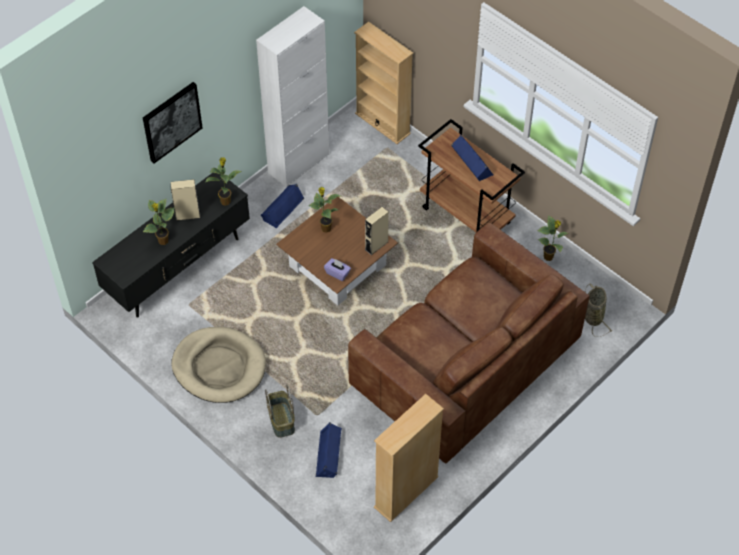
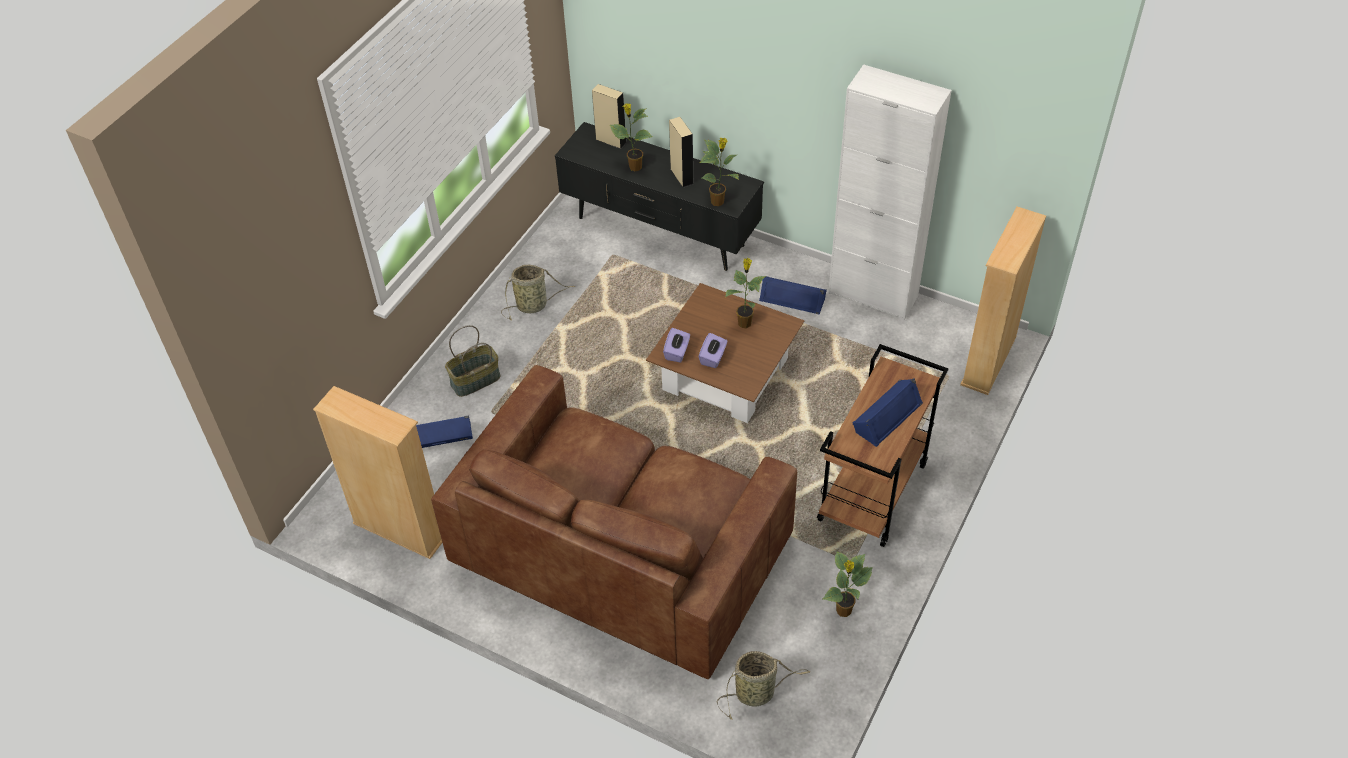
camera: 75 degrees right, 5 degrees down
picture [143,82,203,163] -> none
beige dog bed [171,327,266,403] -> basket [501,265,576,321]
beige speaker [365,207,389,255] -> beige speaker moved to [592,84,627,149]
none -> purple tissue box [699,333,728,368]

